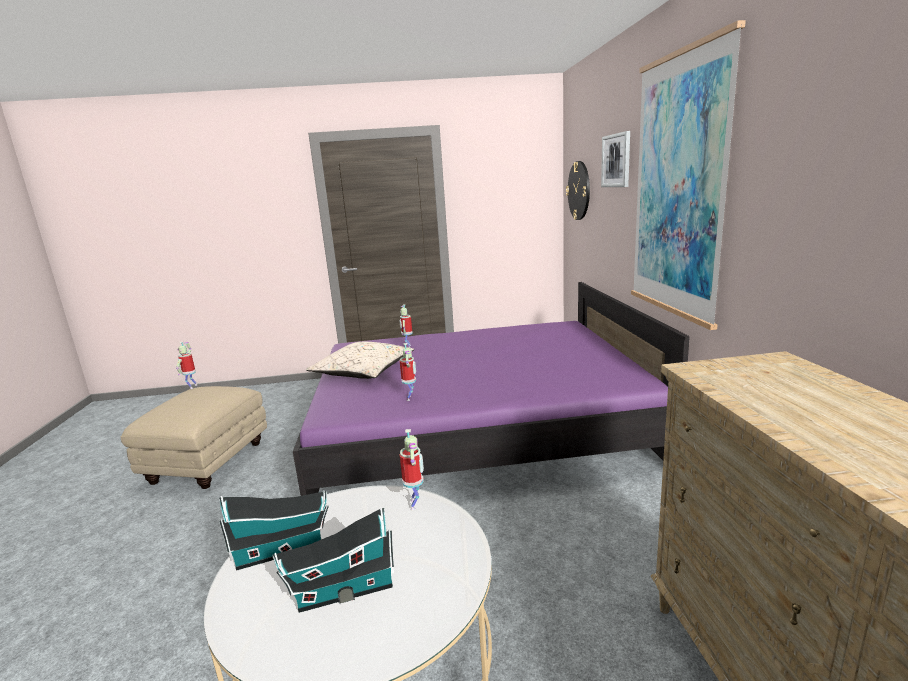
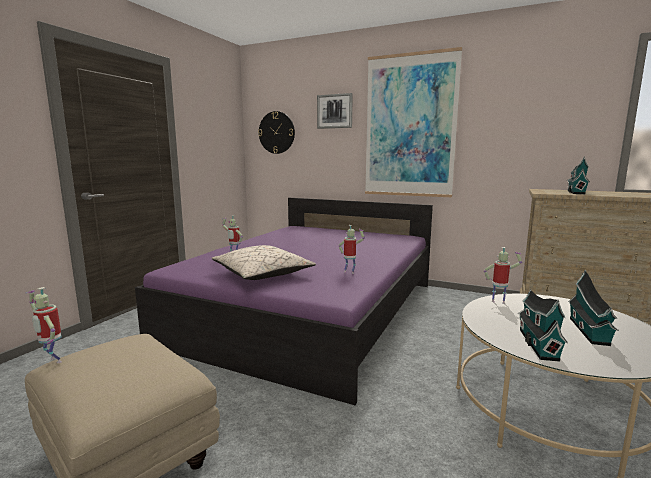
camera: 60 degrees left, 5 degrees down
none -> toy house [567,156,590,194]

